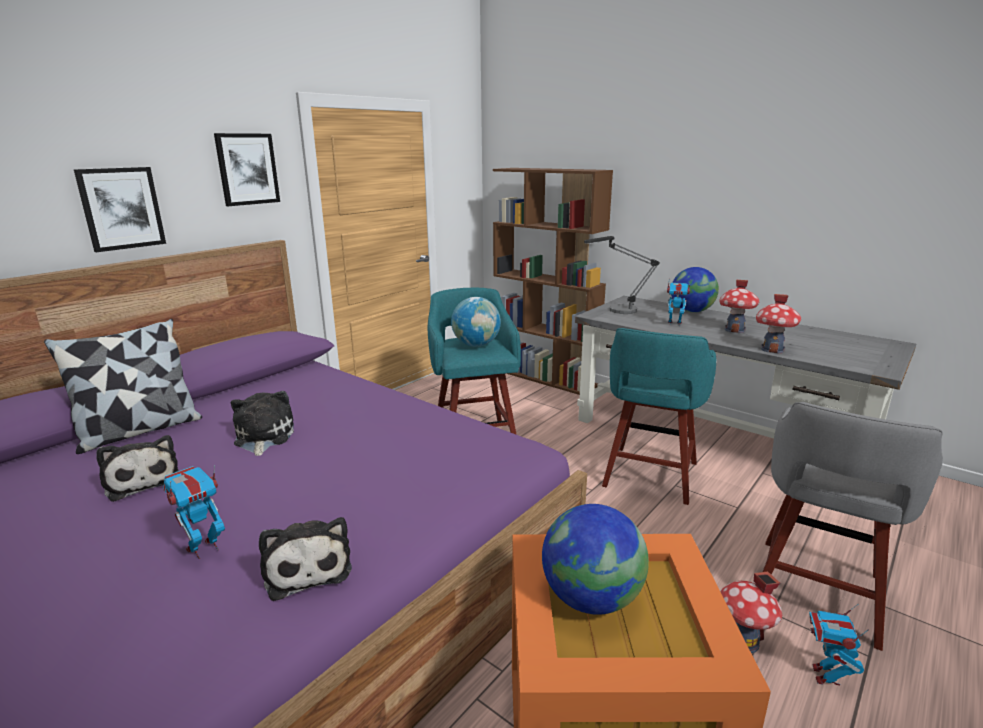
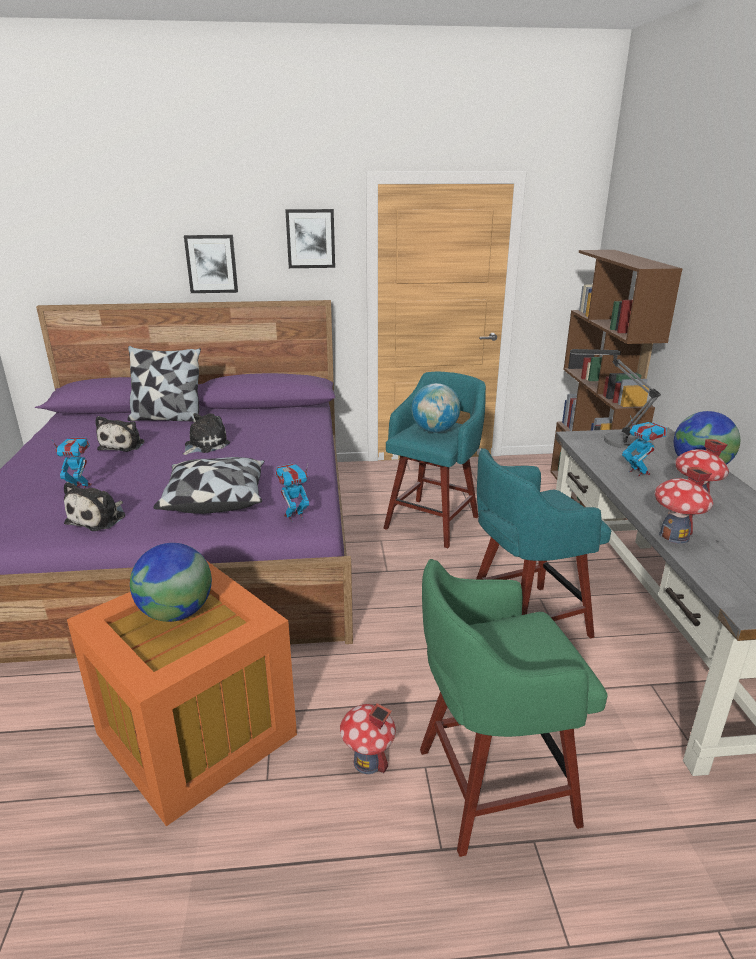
camera: 45 degrees right, 5 degrees up
grey stool [762,402,943,651] -> green stool [420,559,608,857]
toy robot [809,604,869,685] -> toy robot moved to [275,464,309,522]
none -> pillow [153,457,264,514]

